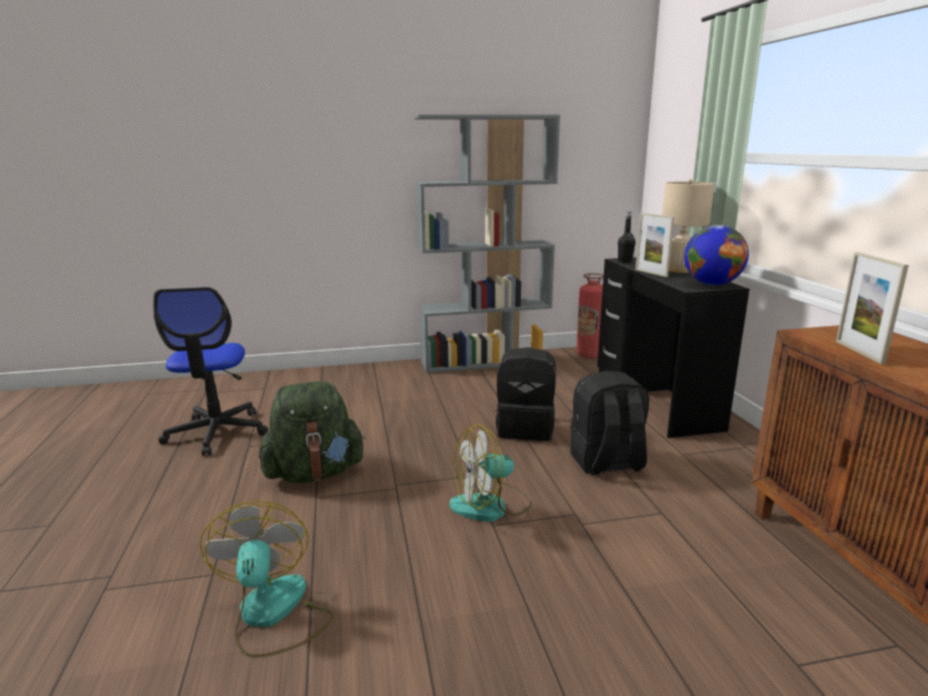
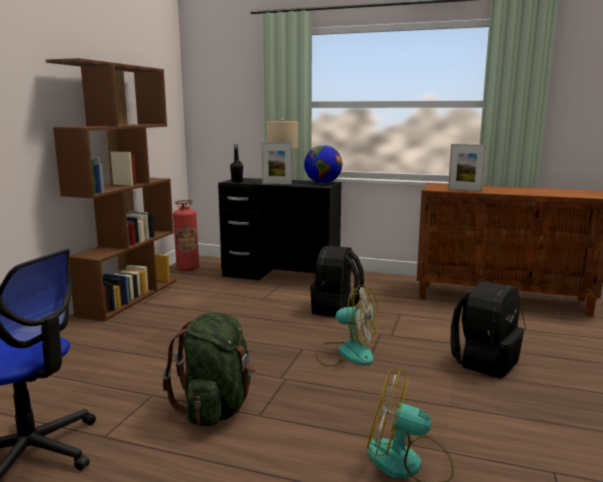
camera: 60 degrees left, 5 degrees down
grey bookcase [413,115,560,373] -> brown bookcase [46,58,177,321]
fan [449,424,532,522] -> fan turned 75 degrees counterclockwise [315,285,378,367]
black backpack [496,347,556,441] -> black backpack moved to [451,281,524,378]

